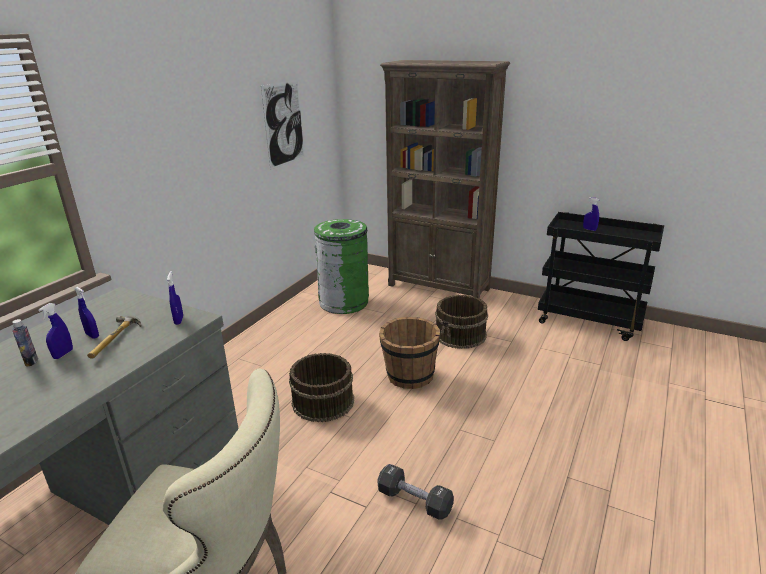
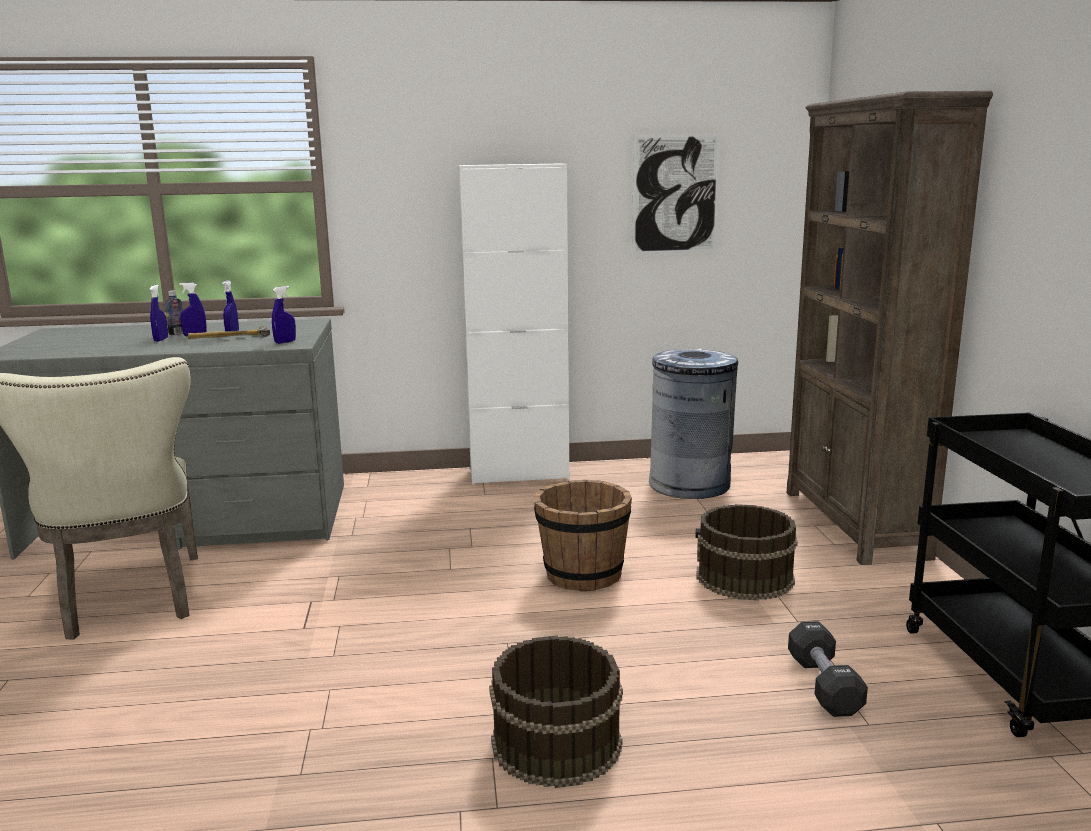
camera: 55 degrees right, 10 degrees down
brown bucket [289,353,354,422] -> brown bucket moved to [489,636,623,788]
green trash can [314,219,369,314] -> grey trash can [649,349,738,499]
black dumbbell [377,464,454,520] -> black dumbbell moved to [788,621,868,717]
blue spray bottle [583,197,599,231] -> blue spray bottle moved to [149,285,168,342]
none -> white cabinet [458,163,569,485]

